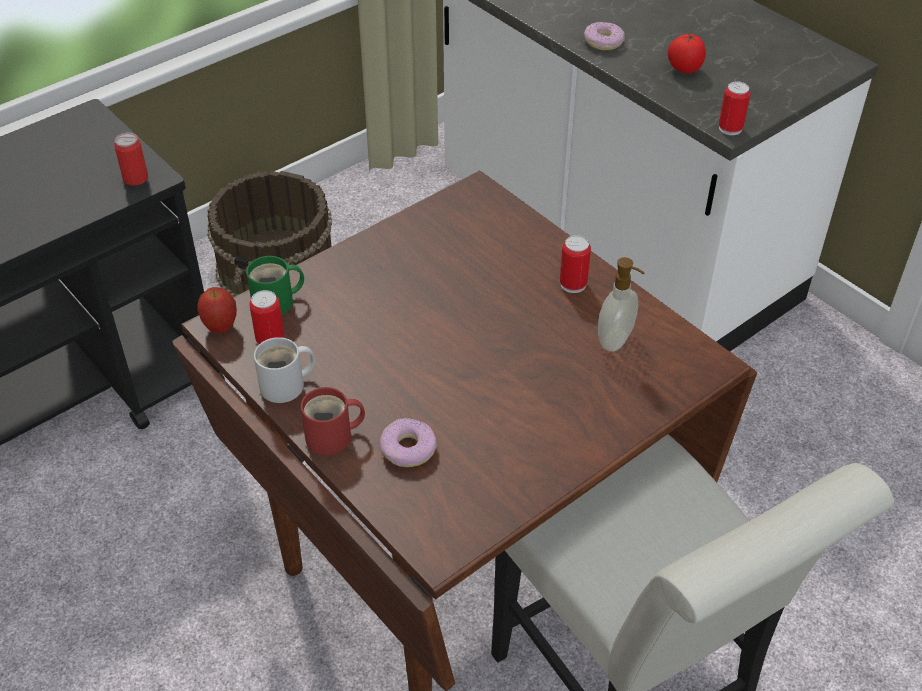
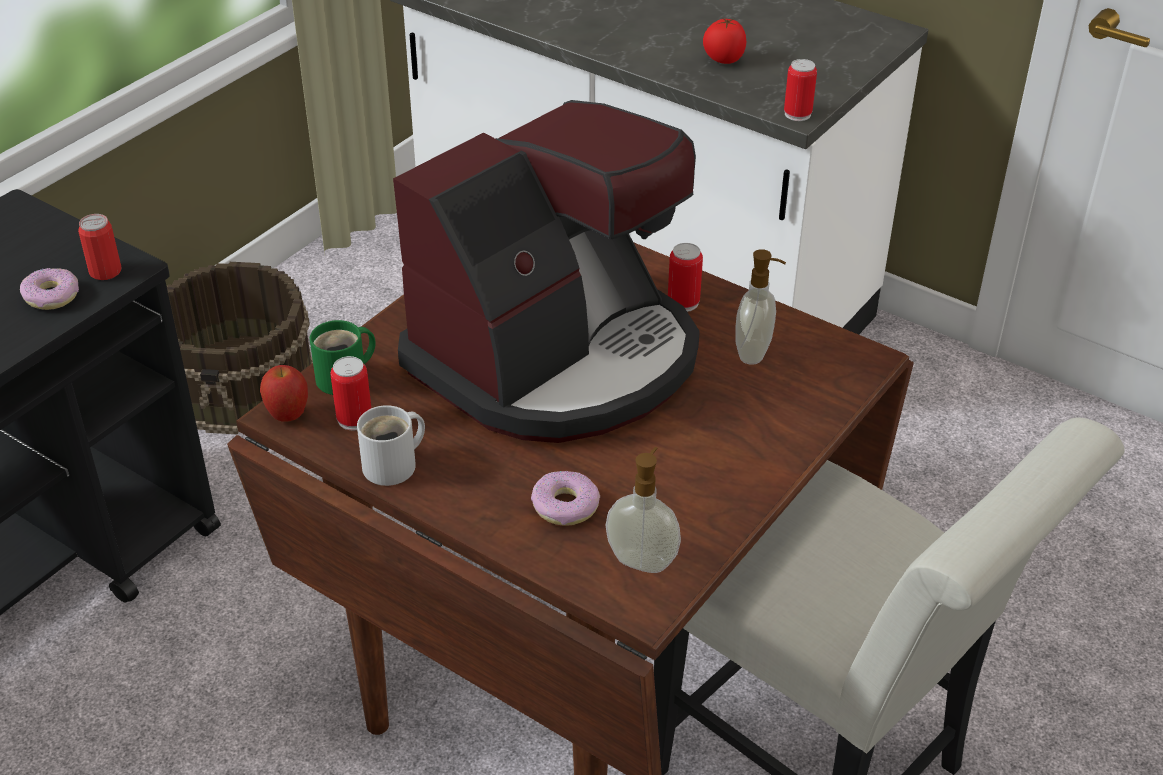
camera: 15 degrees left, 5 degrees down
red mug [301,387,365,455] -> none
donut [584,22,625,50] -> donut moved to [20,268,79,310]
none -> coffee machine [393,100,700,443]
none -> soap dispenser [605,447,681,573]

